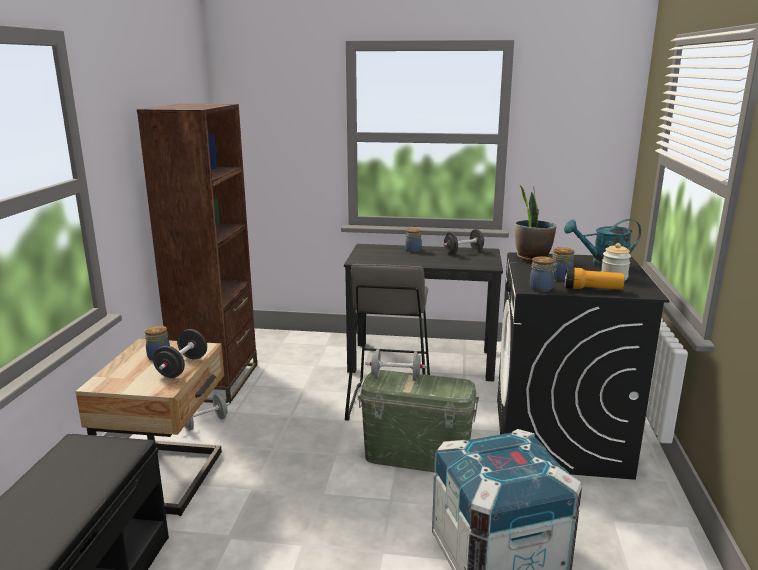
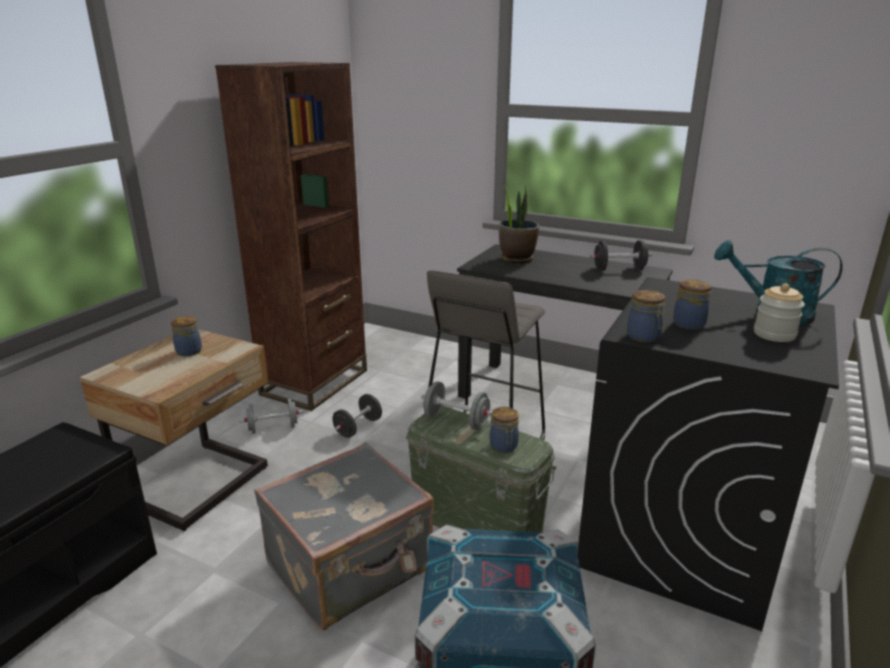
camera: 20 degrees right, 5 degrees up
black dumbbell [153,329,207,378] -> black dumbbell moved to [333,394,382,438]
jar [406,228,422,252] -> jar moved to [490,407,519,453]
potted plant [515,186,556,262] -> potted plant moved to [499,183,539,263]
flashlight [565,267,625,290] -> none
none -> grey suitcase [254,442,434,631]

